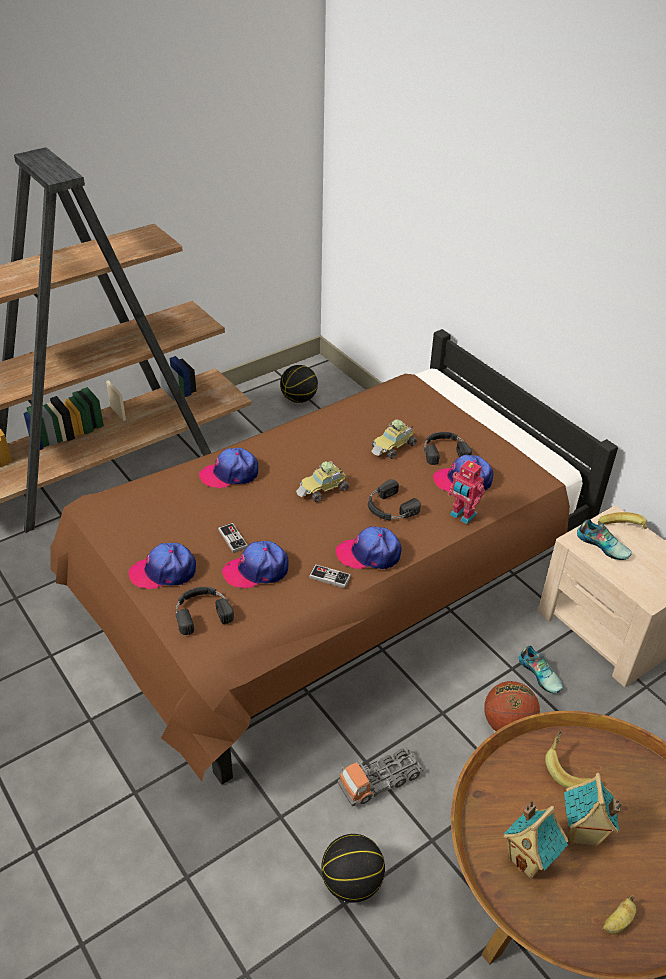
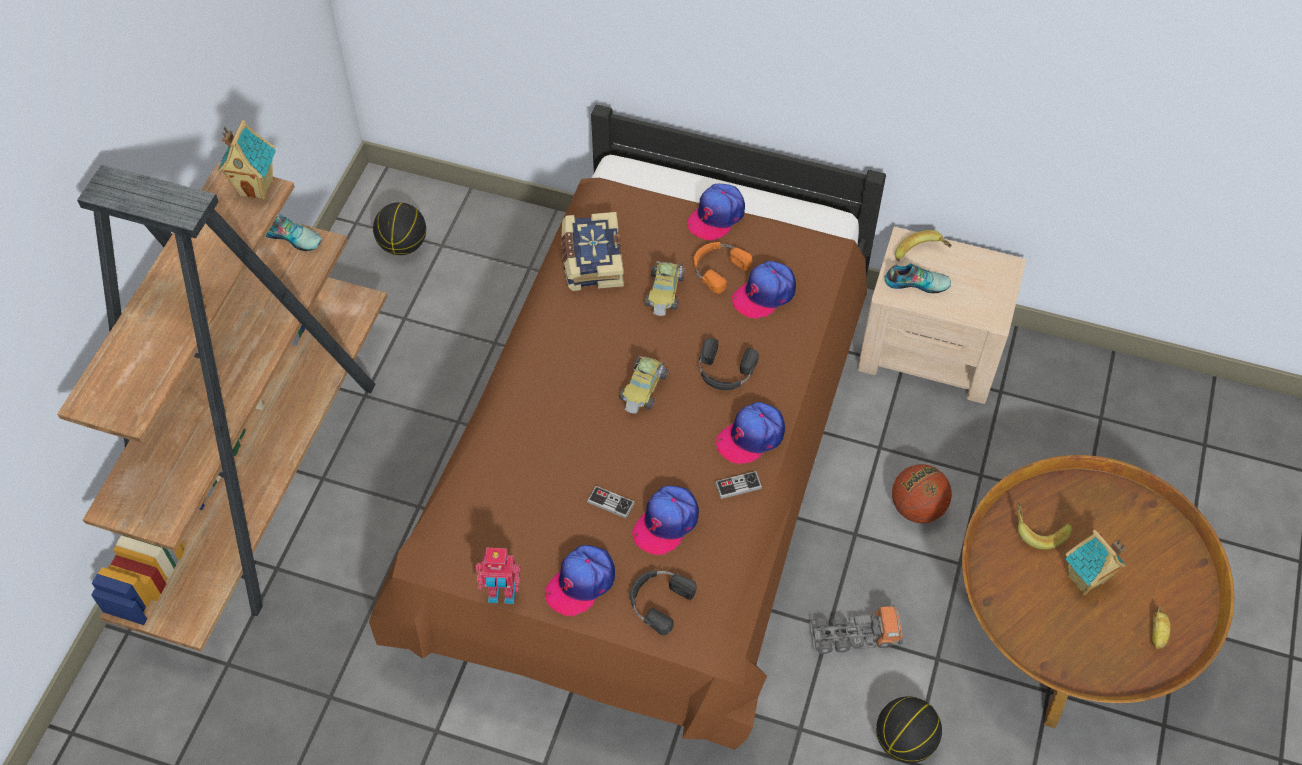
camera: 35 degrees left, 15 degrees up
cap [199,448,258,488] -> cap moved to [687,184,745,241]
toy truck [338,747,423,806] -> toy truck turned 120 degrees counterclockwise [809,604,903,654]
black headphones [424,432,472,465] -> orange headphones [693,242,752,294]
toy robot [448,460,485,524] -> toy robot moved to [476,548,521,604]
toy house [503,800,569,879] -> toy house moved to [218,120,276,200]
shoe [519,646,563,694] -> shoe moved to [265,214,322,251]
none -> book [561,212,624,291]

